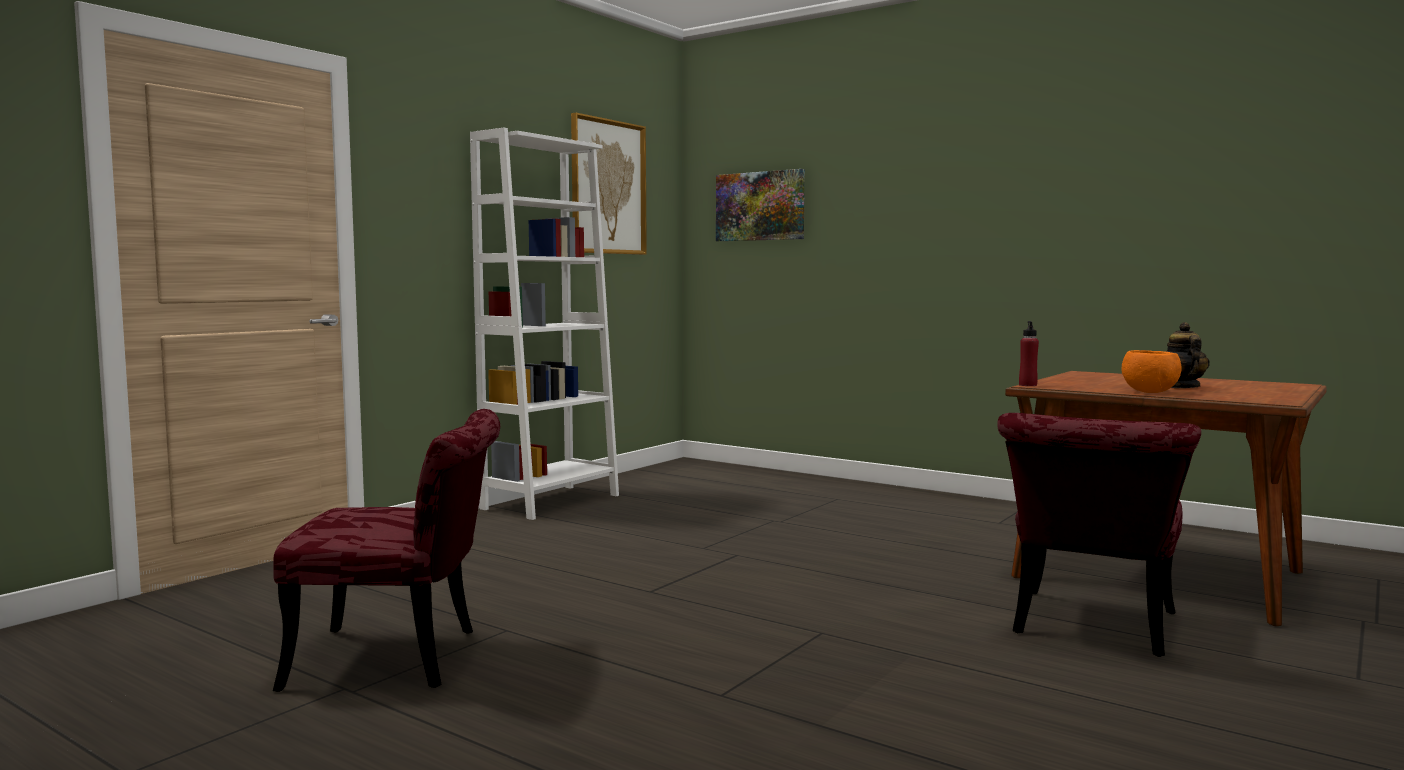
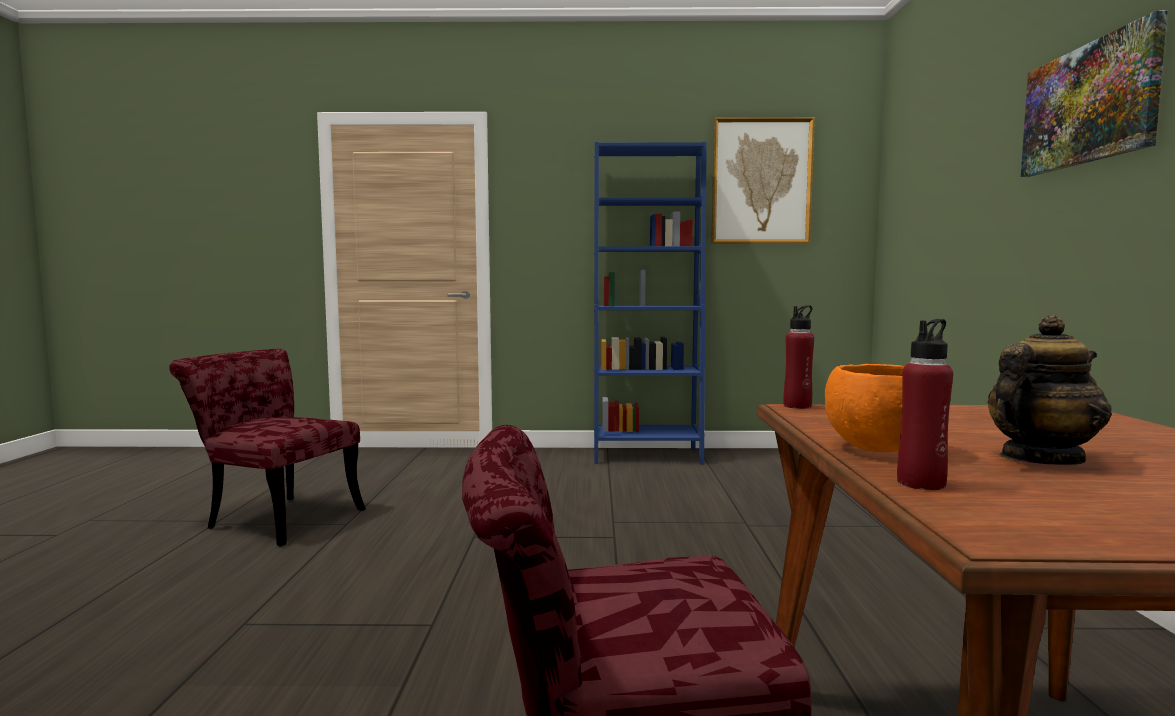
camera: 55 degrees right, 0 degrees up
red chair [273,409,500,692] -> red chair turned 150 degrees clockwise [169,349,366,547]
white bookcase [470,128,619,520] -> blue bookcase [594,142,706,464]
picture [716,169,805,241] -> picture moved to [1021,10,1168,177]
none -> red bottle [897,319,953,490]

